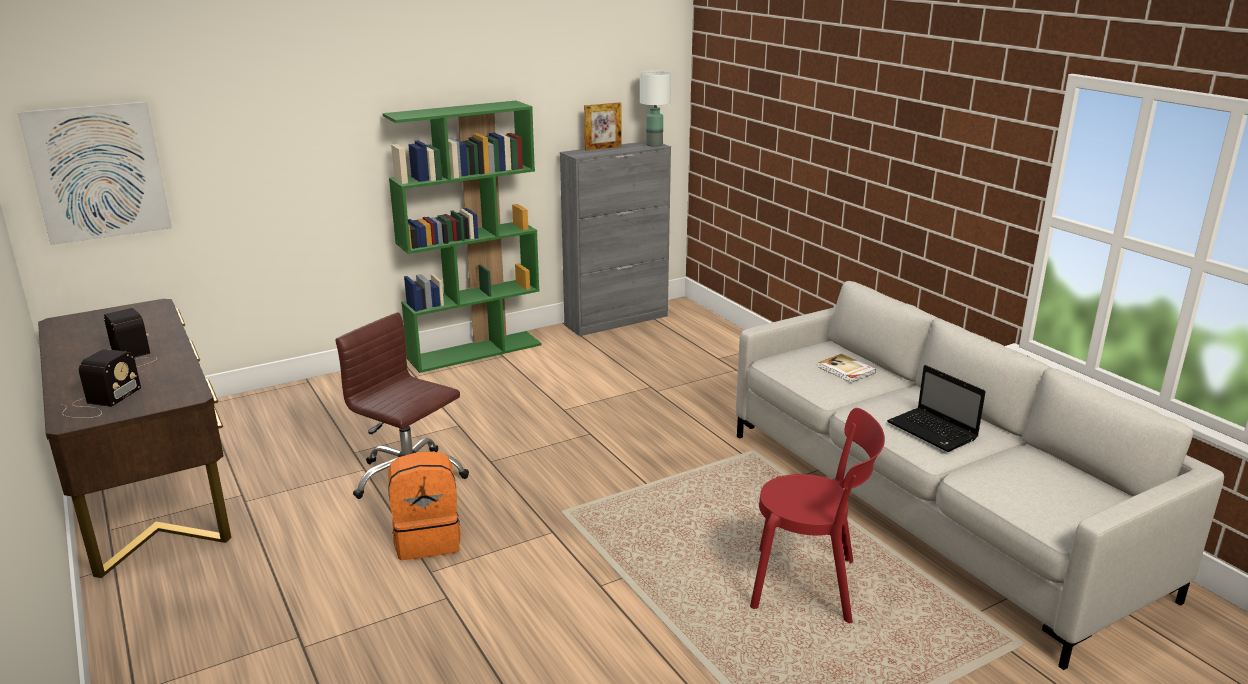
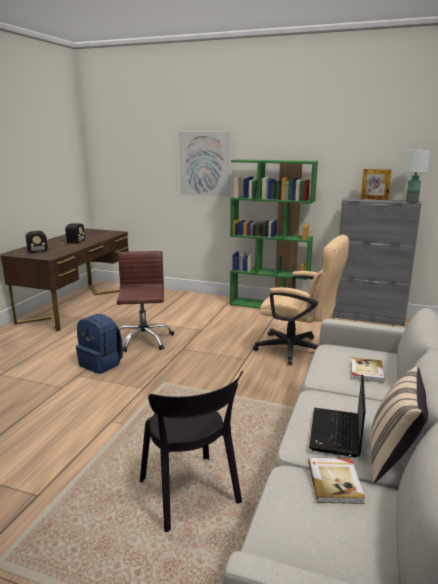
camera: 50 degrees right, 5 degrees down
picture [17,102,172,245] -> picture moved to [179,132,230,197]
orange backpack [388,452,461,560] -> blue backpack [76,314,123,374]
red chair [750,408,885,623] -> black chair [140,371,243,532]
none -> beige office chair [253,235,349,365]
none -> book [308,458,365,504]
none -> beige pillow [371,366,428,483]

